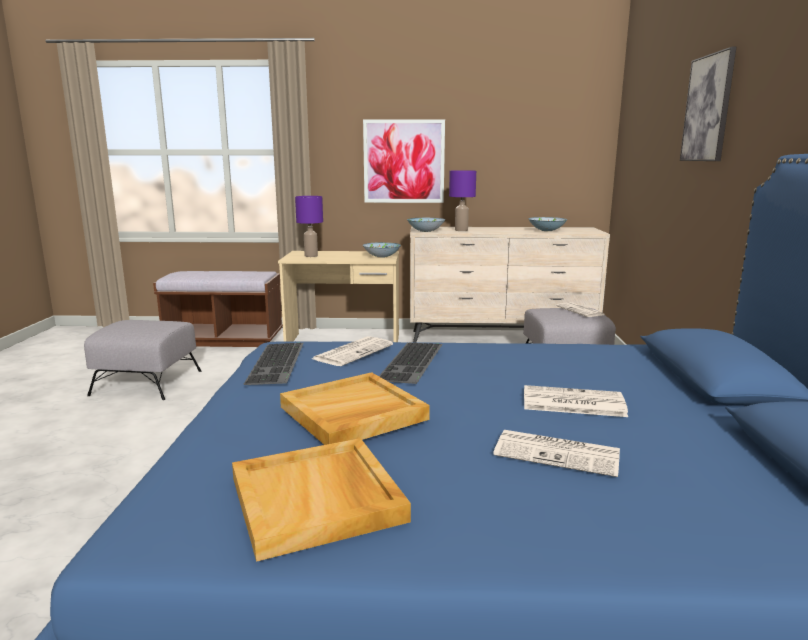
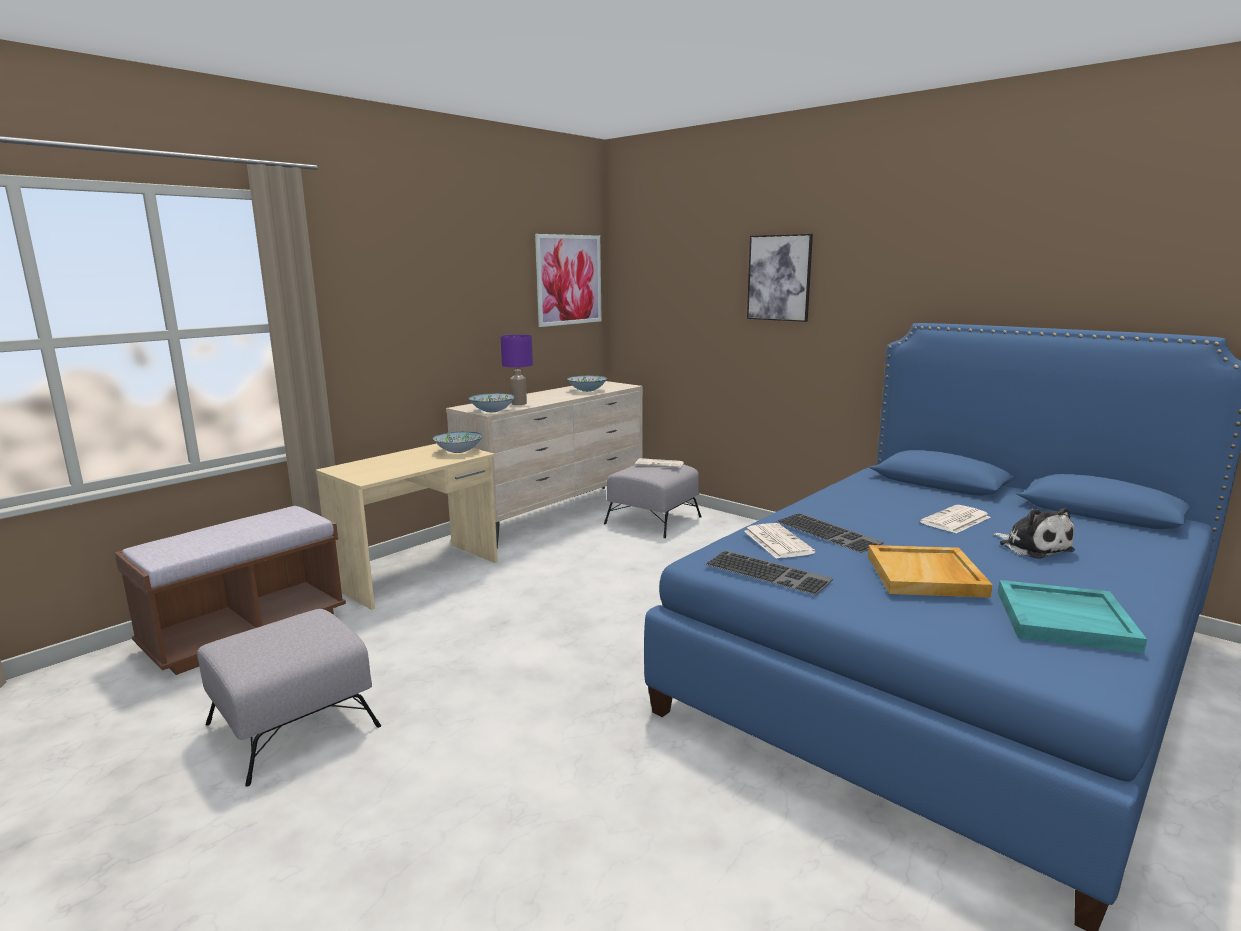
camera: 50 degrees left, 0 degrees up
beige tray [232,438,411,562] -> turquoise tray [998,580,1147,654]
purple table lamp [295,196,323,257] -> none
picture [363,119,445,203] -> picture moved to [535,234,602,327]
newspaper [493,430,620,477] -> plush toy [993,508,1075,559]

